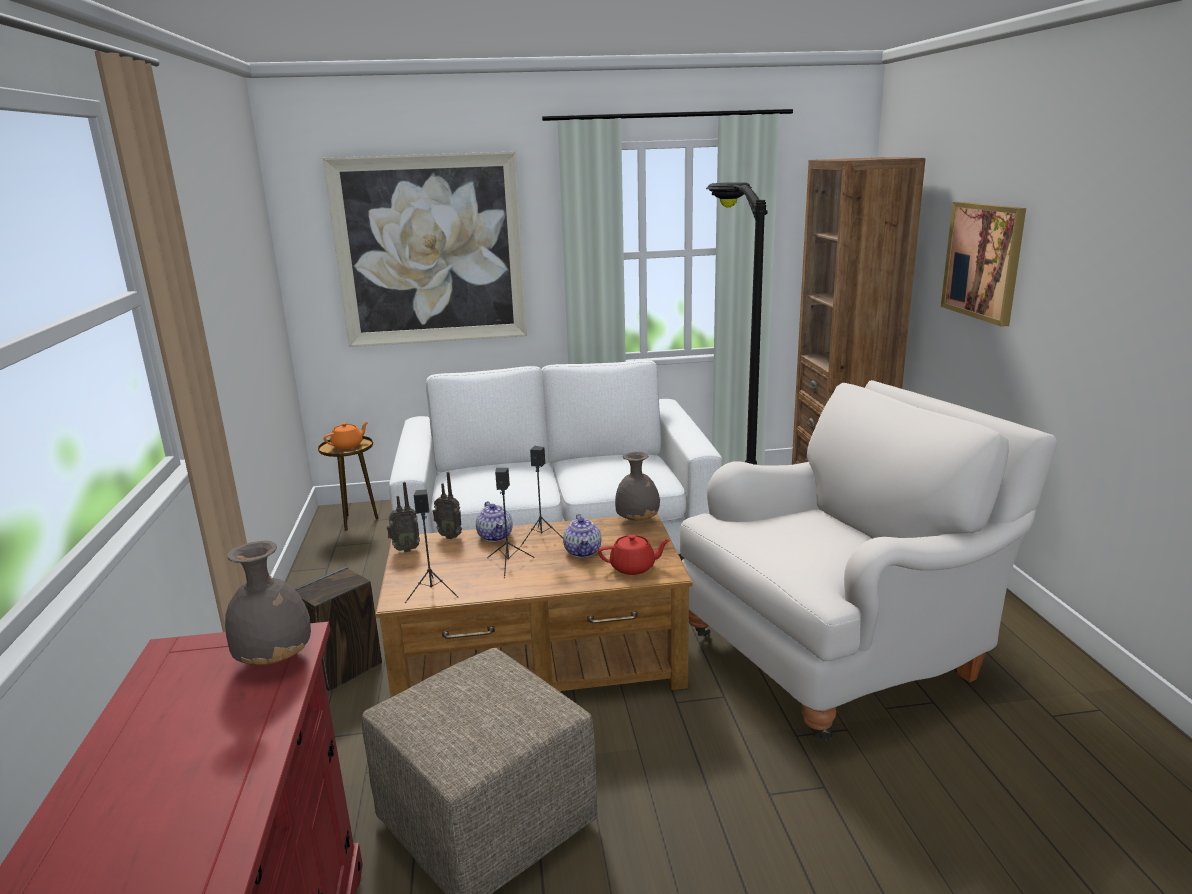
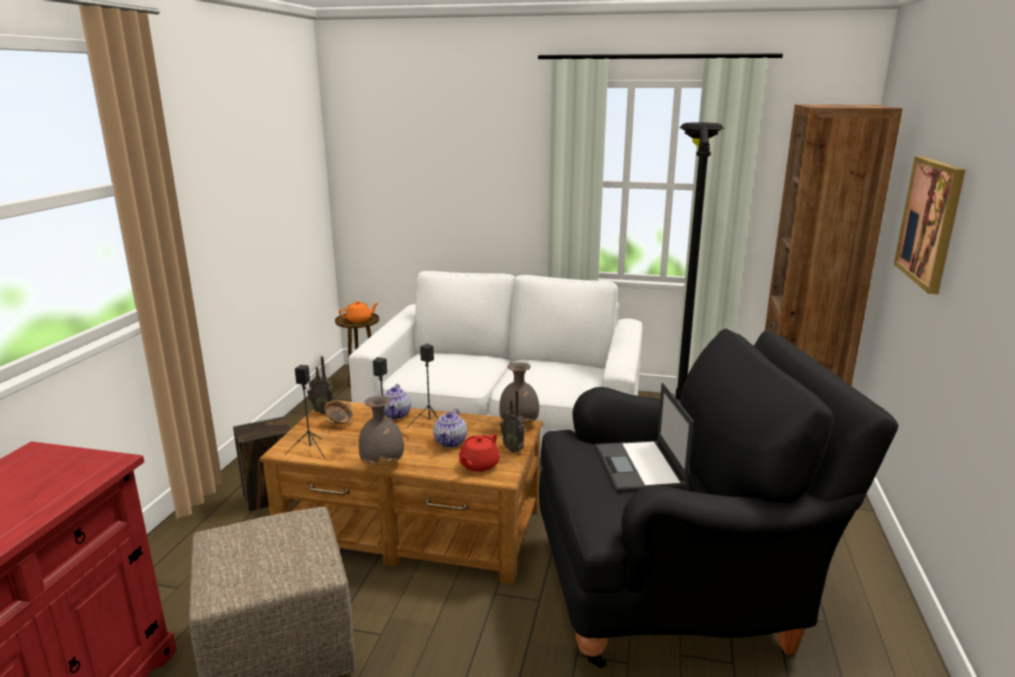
camera: 20 degrees right, 0 degrees up
grey vase [225,540,311,665] -> grey vase moved to [359,396,404,466]
picture [323,151,527,347] -> none
radio [432,472,462,539] -> radio moved to [500,390,526,453]
red teapot [598,534,671,575] -> red teapot turned 105 degrees clockwise [459,434,500,472]
white armchair [680,380,1057,741] -> black armchair [539,329,899,668]
none -> bowl [325,401,353,424]
none -> laptop [595,383,694,492]

